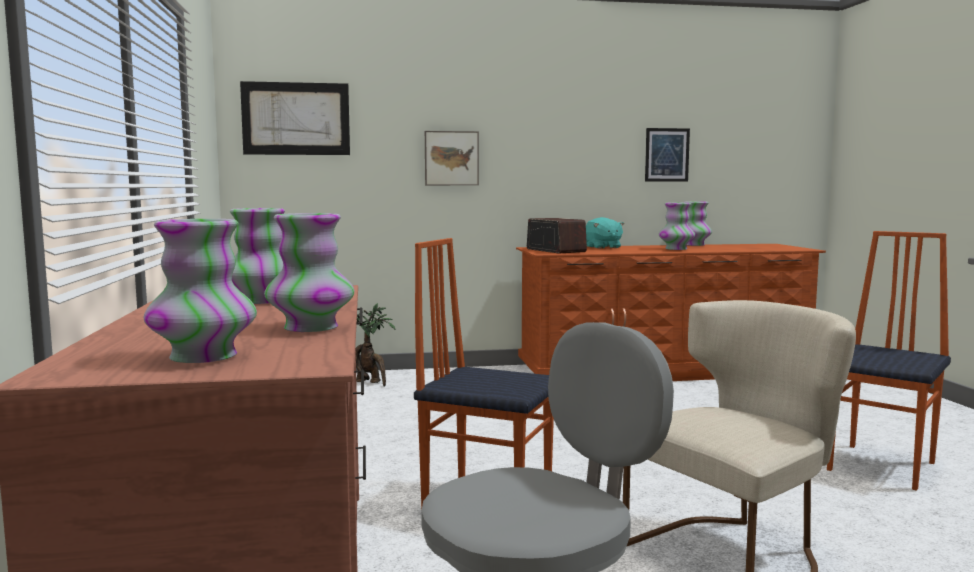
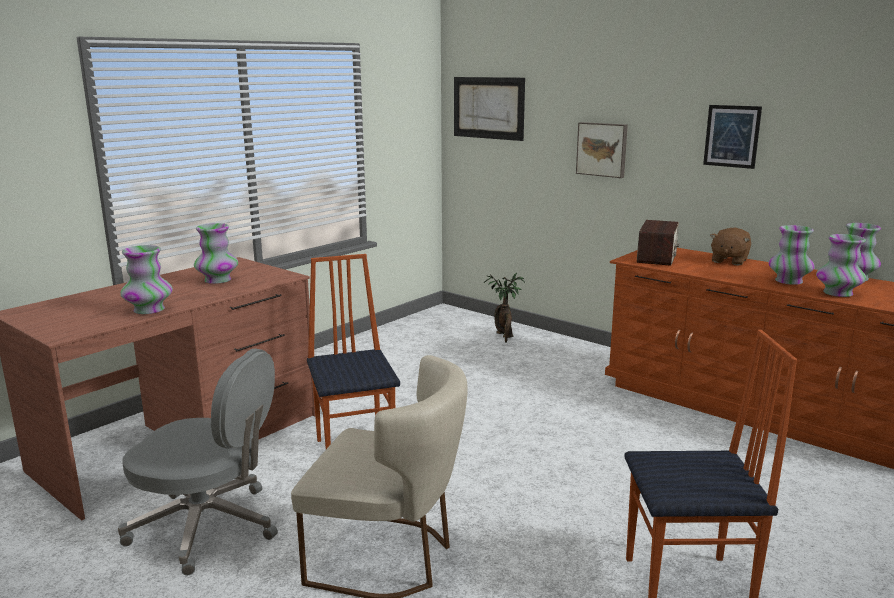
camera: 50 degrees right, 10 degrees up
vase [143,219,257,363] -> vase moved to [816,234,866,297]
turquoise plush toy [586,217,624,249] -> brown plush toy [710,227,751,265]
picture [645,128,690,181] -> picture moved to [703,105,762,169]

